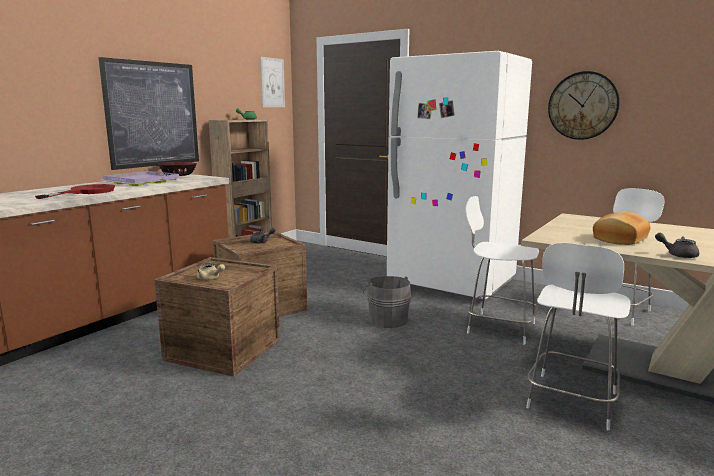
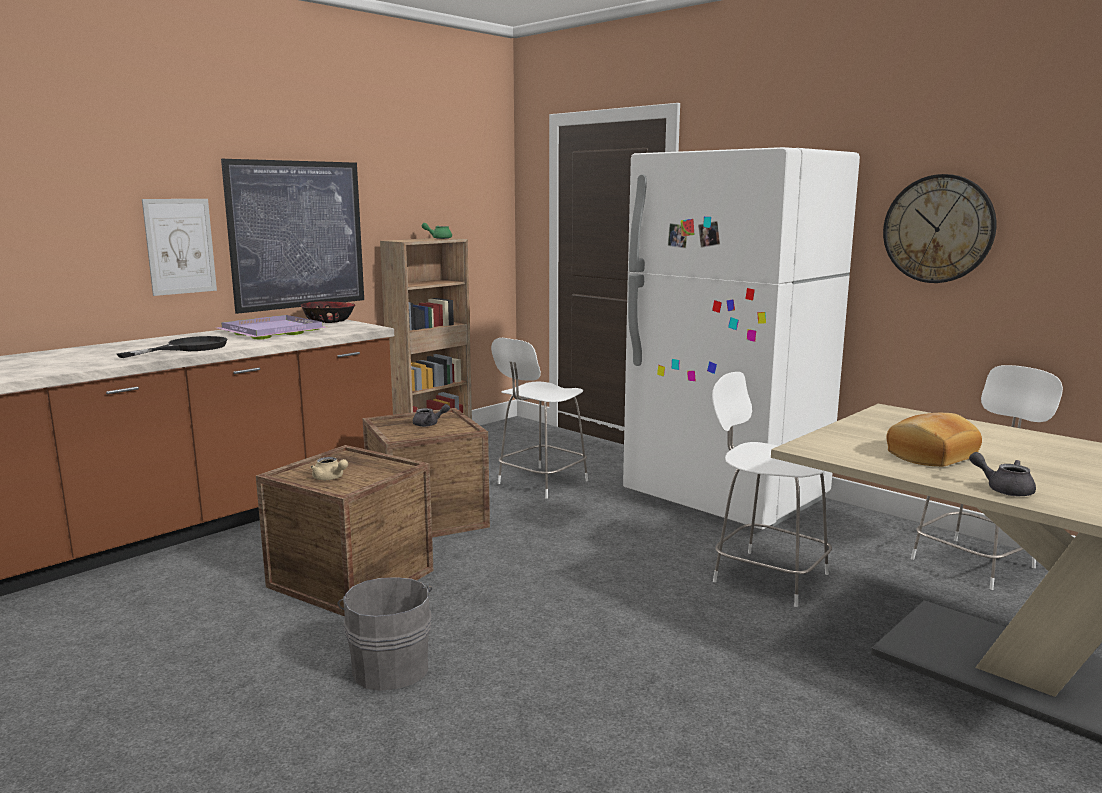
camera: 10 degrees right, 0 degrees up
red frying pan [35,184,115,199] -> black frying pan [117,336,227,358]
picture [260,57,285,107] -> picture moved to [142,199,217,296]
grey bucket [363,276,411,328] -> grey bucket moved to [338,577,433,691]
white chair [526,243,631,430] -> white chair moved to [491,338,588,499]

